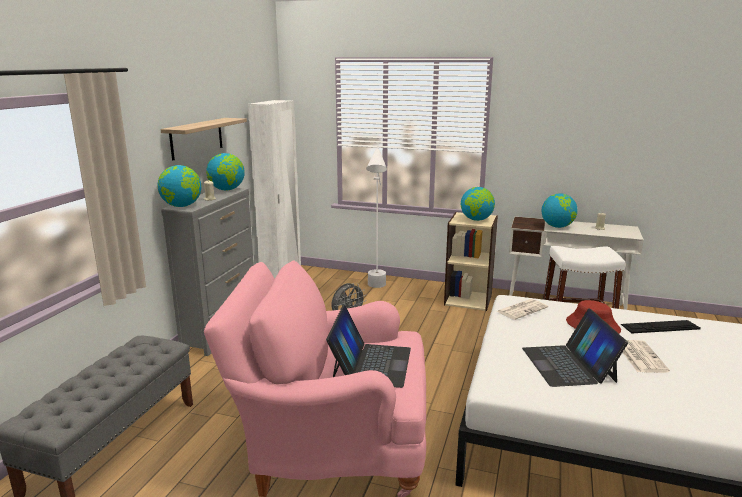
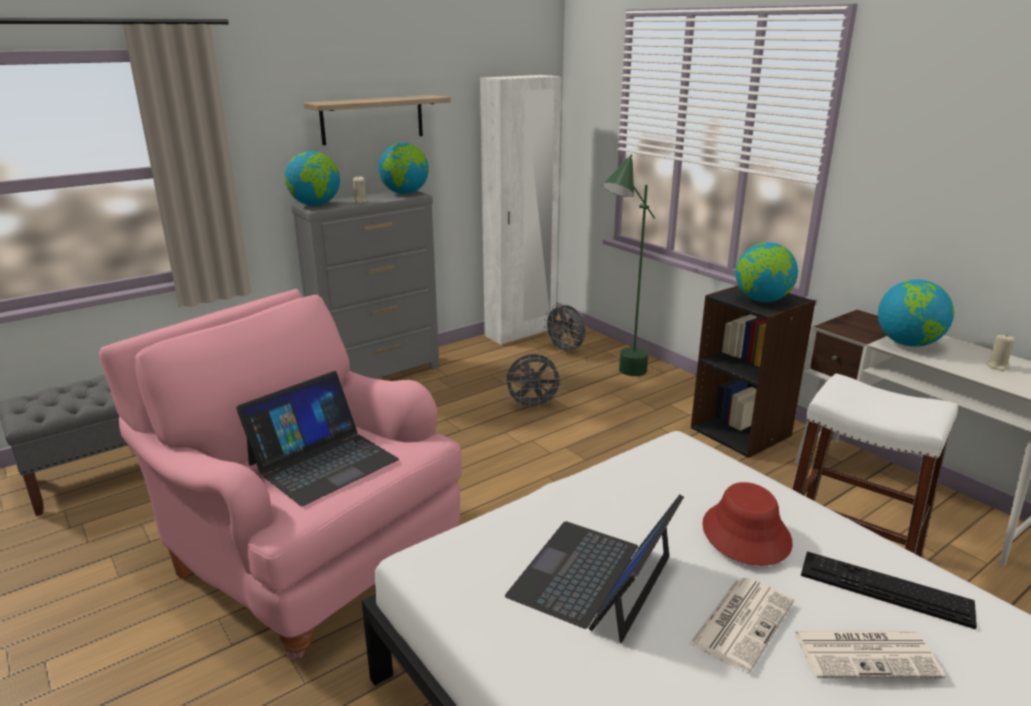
camera: 35 degrees right, 5 degrees up
white floor lamp [366,146,387,288] -> green floor lamp [603,155,655,376]
beige bookcase [444,212,498,311] -> black bookcase [691,285,815,458]
newspaper [497,299,548,320] -> newspaper moved to [794,631,945,678]
none -> grey fan [545,304,585,354]

